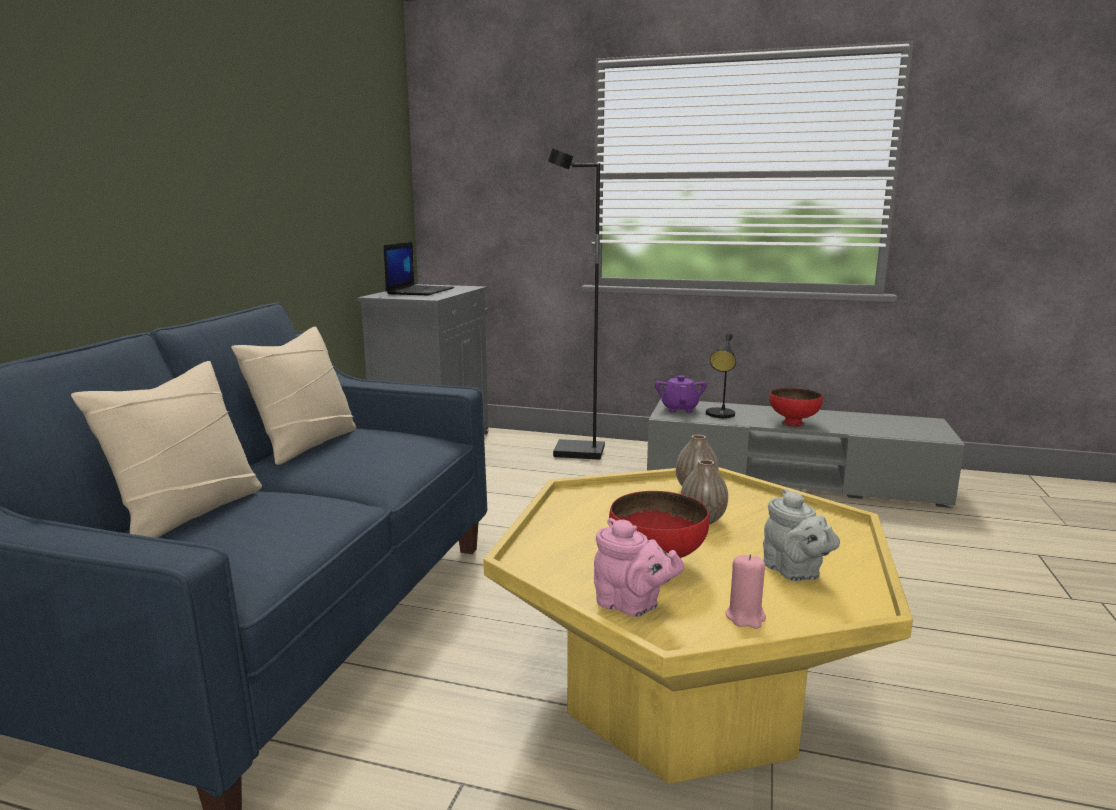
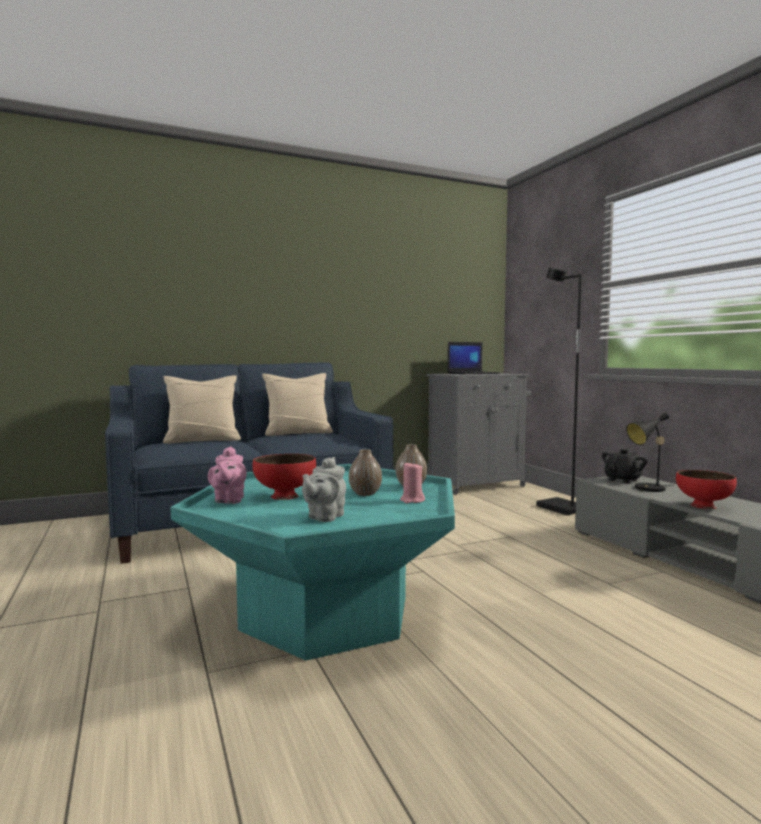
camera: 50 degrees right, 10 degrees down
yellow coffee table [484,467,913,784] -> turquoise coffee table [171,464,455,660]
purple teapot [655,375,707,413] -> black teapot [602,449,648,483]
pink candle [725,554,766,629] -> pink candle moved to [400,461,425,503]

